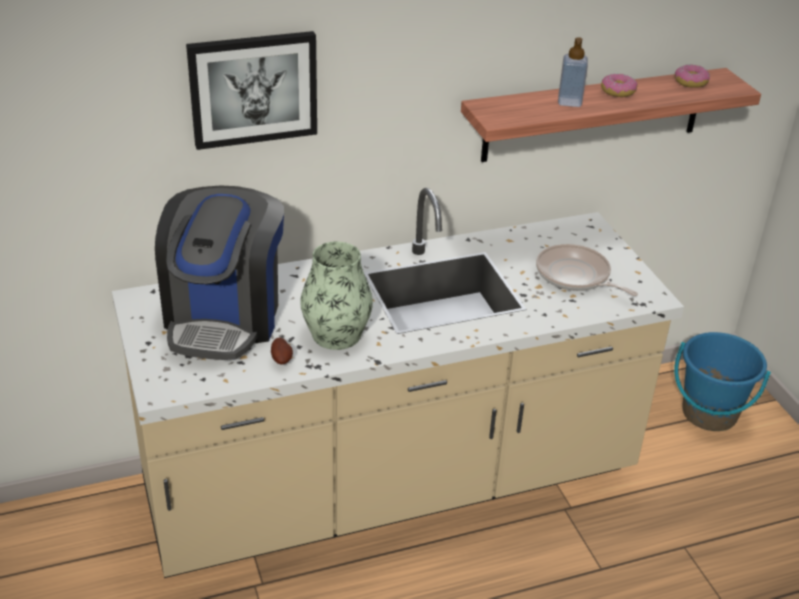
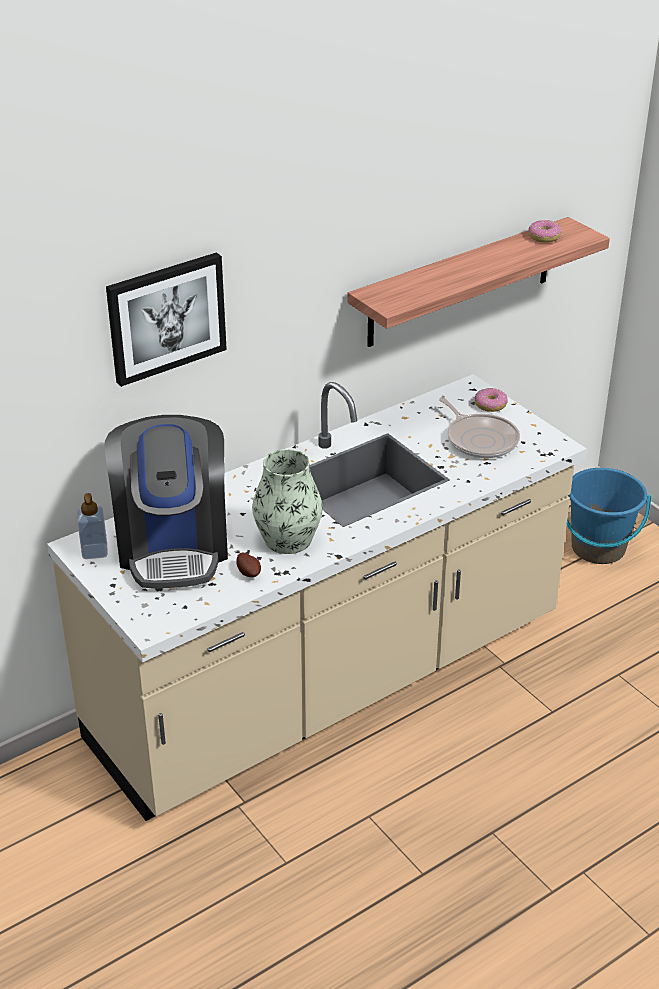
camera: 15 degrees left, 0 degrees up
frying pan [536,244,638,296] -> frying pan turned 150 degrees counterclockwise [439,397,520,458]
soap dispenser [558,37,588,107] -> soap dispenser moved to [77,493,108,559]
donut [601,74,638,97] -> donut moved to [475,388,508,412]

